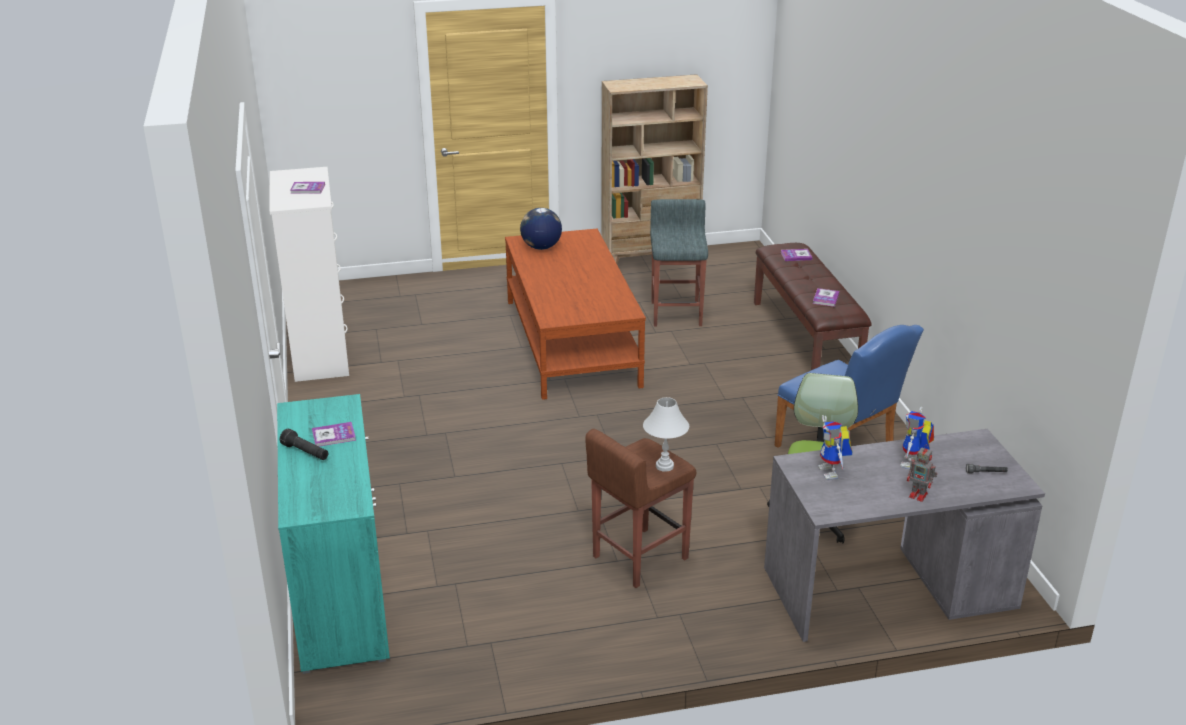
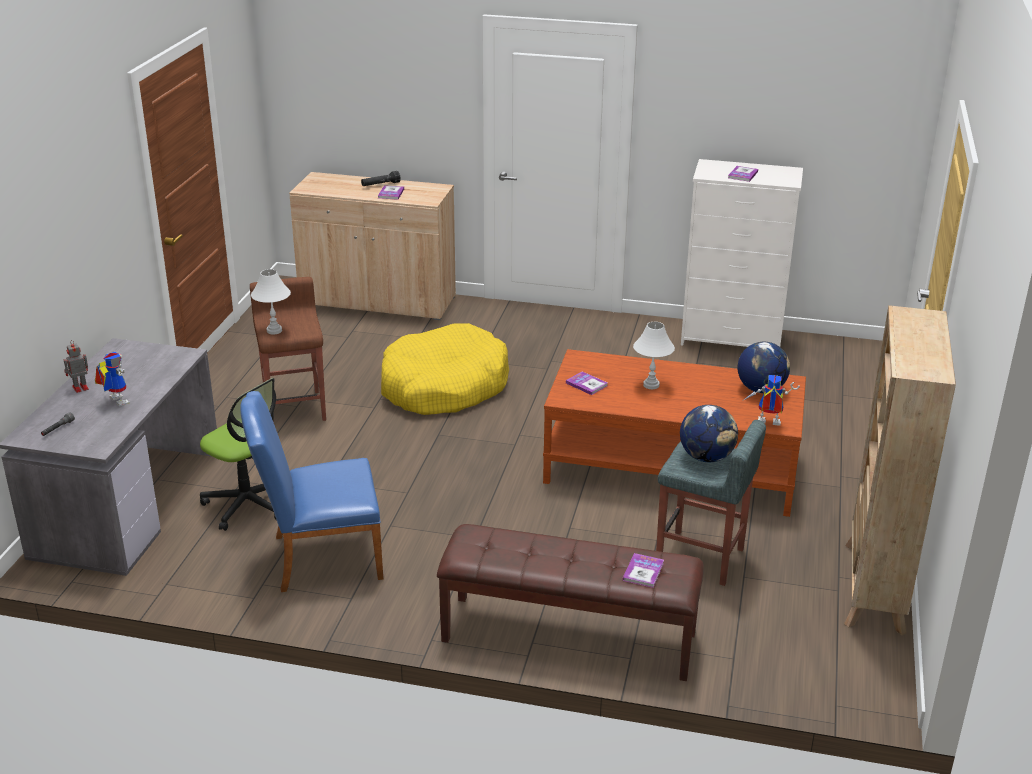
camera: 115 degrees right, 0 degrees up
turquoise cabinet [277,394,390,674] -> beige cabinet [289,172,456,320]
book [813,288,839,307] -> book moved to [566,371,607,395]
toy robot [818,415,853,480] -> toy robot moved to [742,375,800,426]
none -> yellow dog bed [381,323,509,415]
none -> white table lamp [633,322,675,389]
none -> globe [680,405,738,462]

